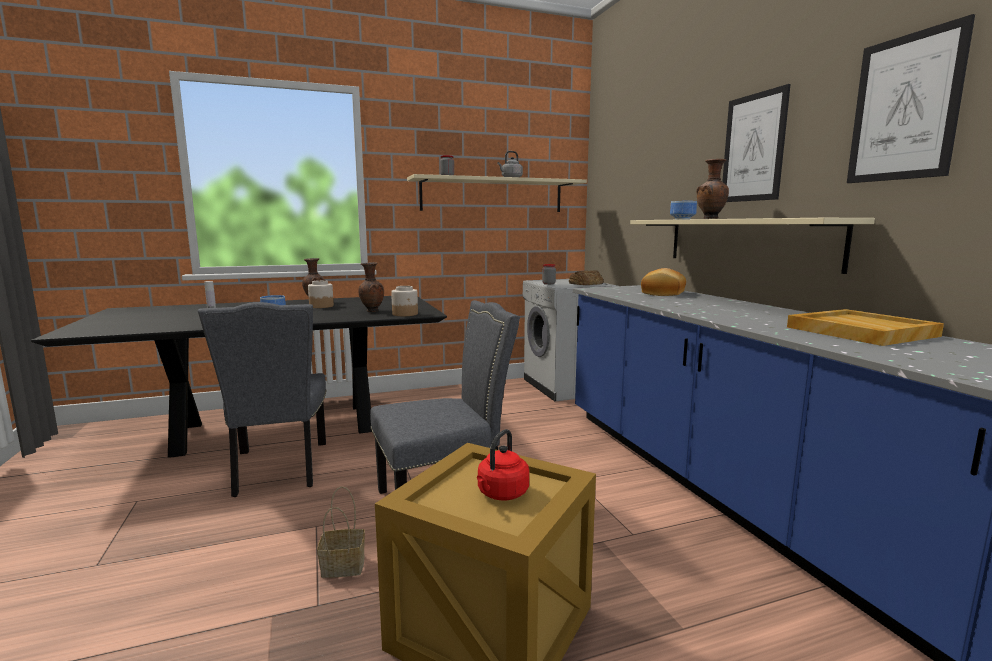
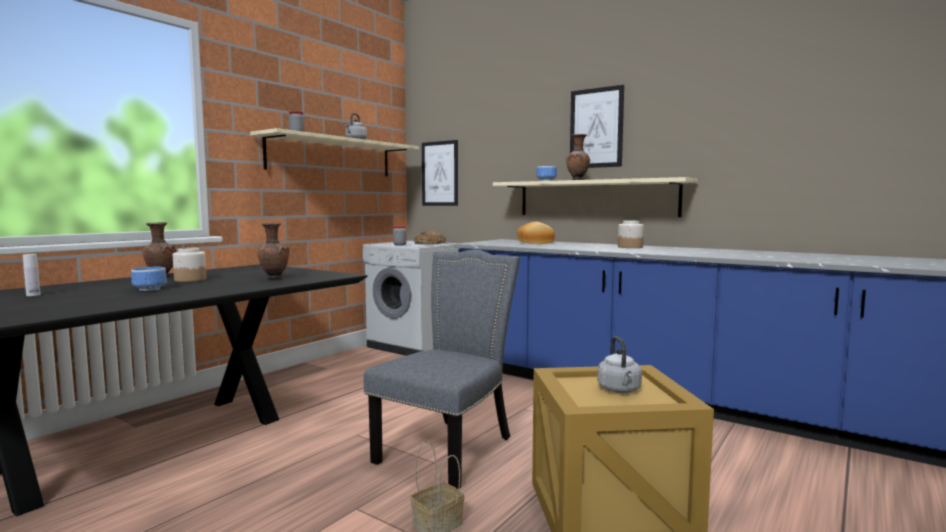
camera: 35 degrees left, 5 degrees down
grey chair [198,302,326,497] -> none
jar [391,286,418,316] -> jar moved to [618,221,644,248]
red kettle [477,429,529,500] -> grey kettle [597,336,642,393]
beige tray [787,309,944,346] -> none
picture [847,14,975,183] -> picture moved to [422,140,458,206]

